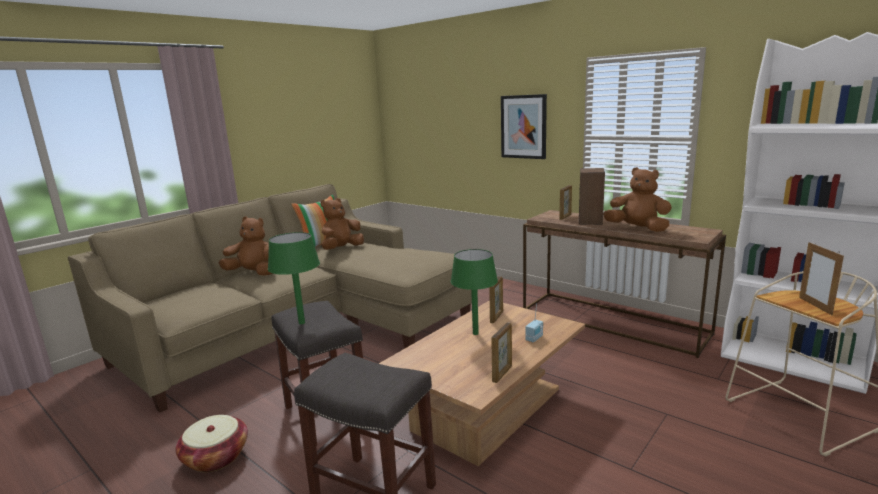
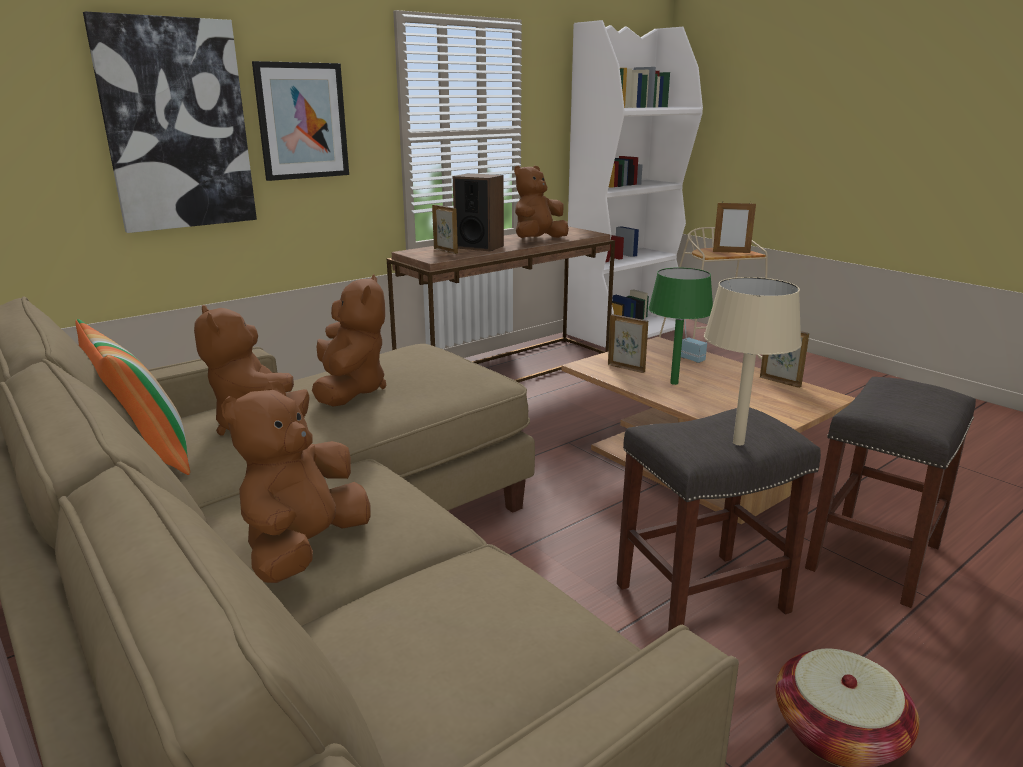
camera: 80 degrees left, 5 degrees up
green table lamp [268,232,320,324] -> beige table lamp [704,277,802,445]
none -> picture [83,11,257,233]
none -> brown plush toy [312,274,386,407]

